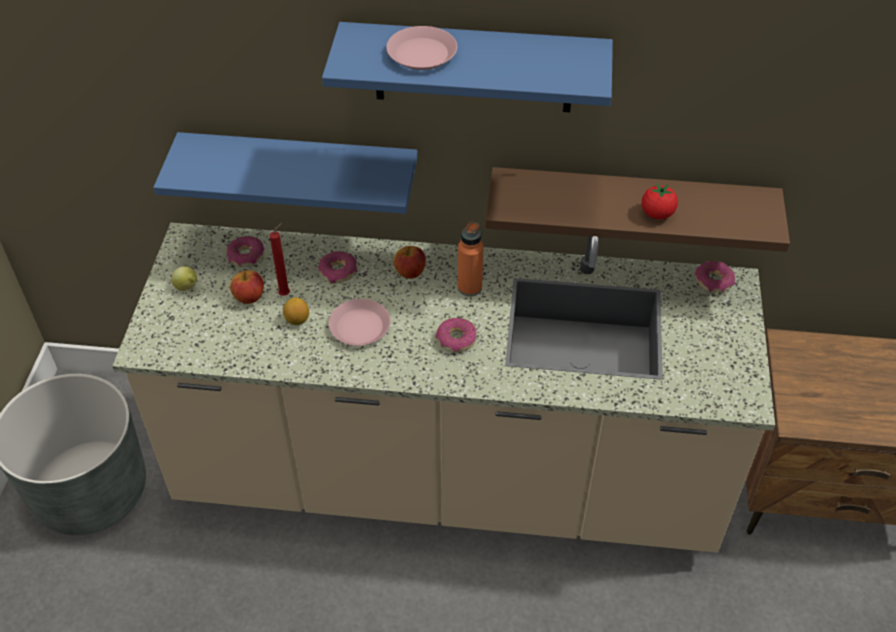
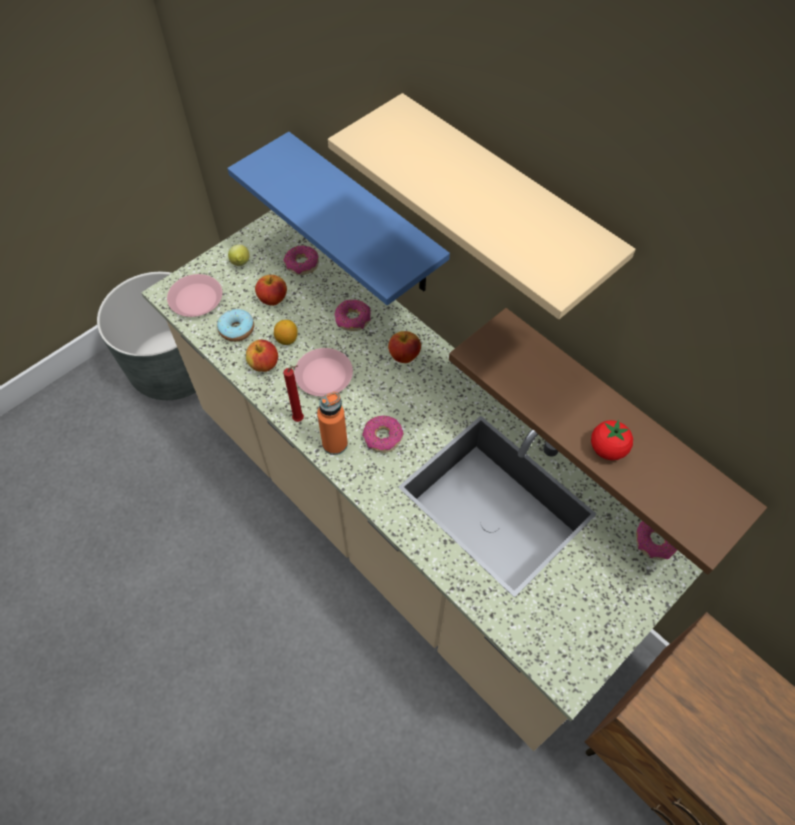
camera: 40 degrees right, 10 degrees up
red candle [270,223,290,296] -> red candle moved to [283,365,304,422]
blue shelf [322,22,613,112] -> beige shelf [328,93,635,319]
pink plate [386,26,457,70] -> pink plate moved to [167,274,222,317]
orange bottle [458,221,484,297] -> orange bottle moved to [317,392,348,455]
none -> donut [217,309,254,342]
none -> apple [246,340,278,372]

